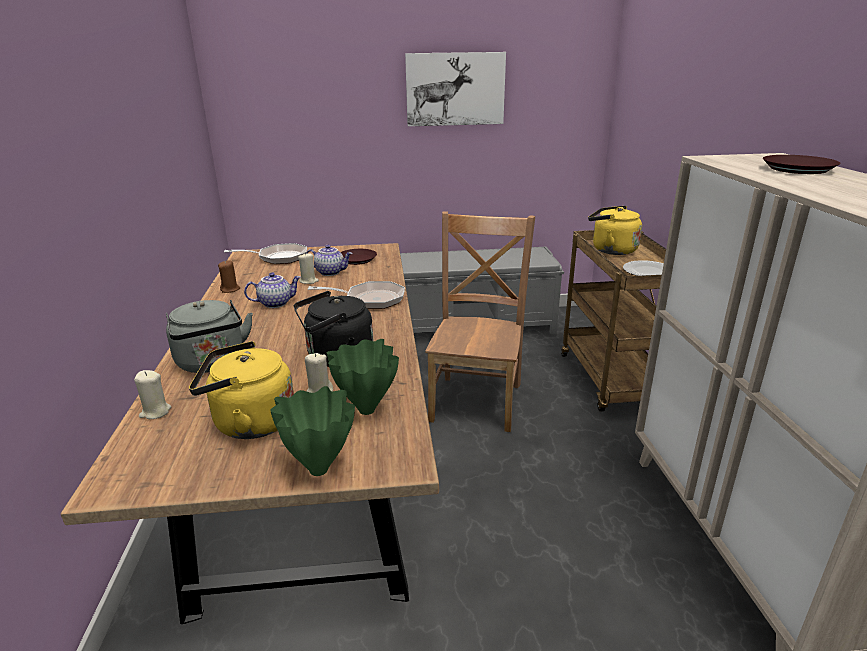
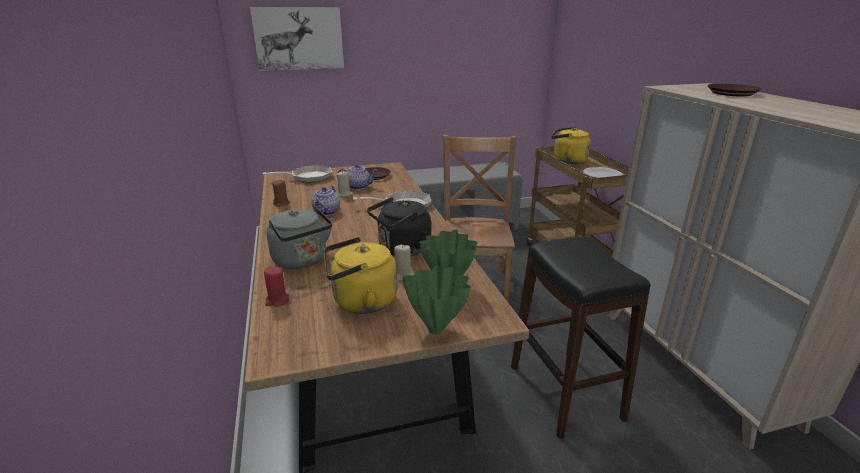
camera: 10 degrees left, 0 degrees up
beige candle [134,370,171,419] -> red candle [264,266,289,306]
teapot [244,272,301,308] -> teapot turned 135 degrees clockwise [312,186,340,216]
picture [405,52,506,126] -> picture moved to [250,7,344,71]
none -> black stool [511,237,651,439]

